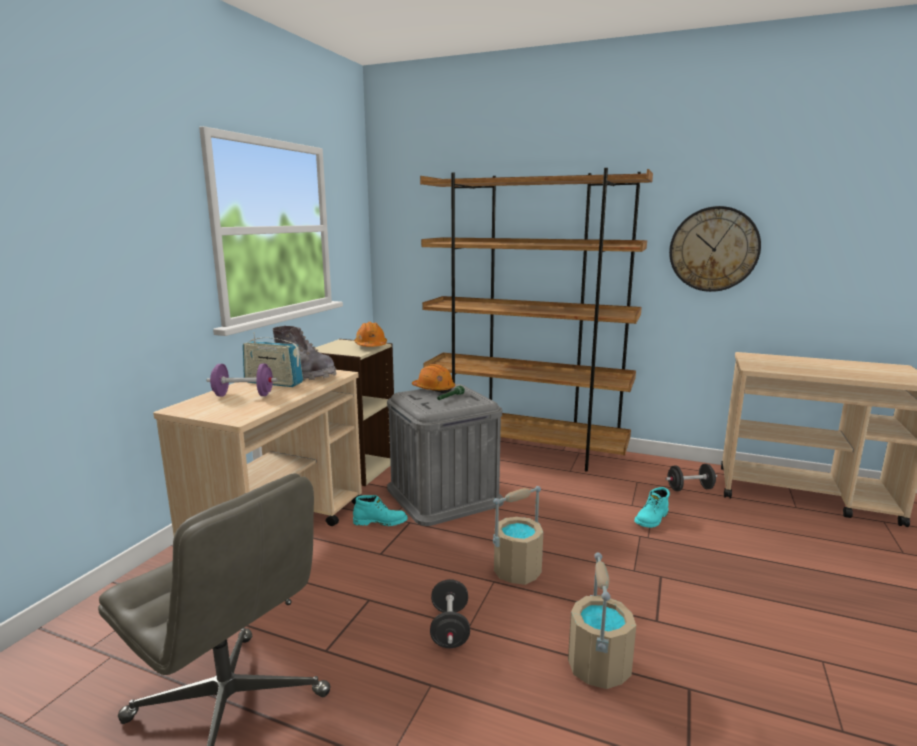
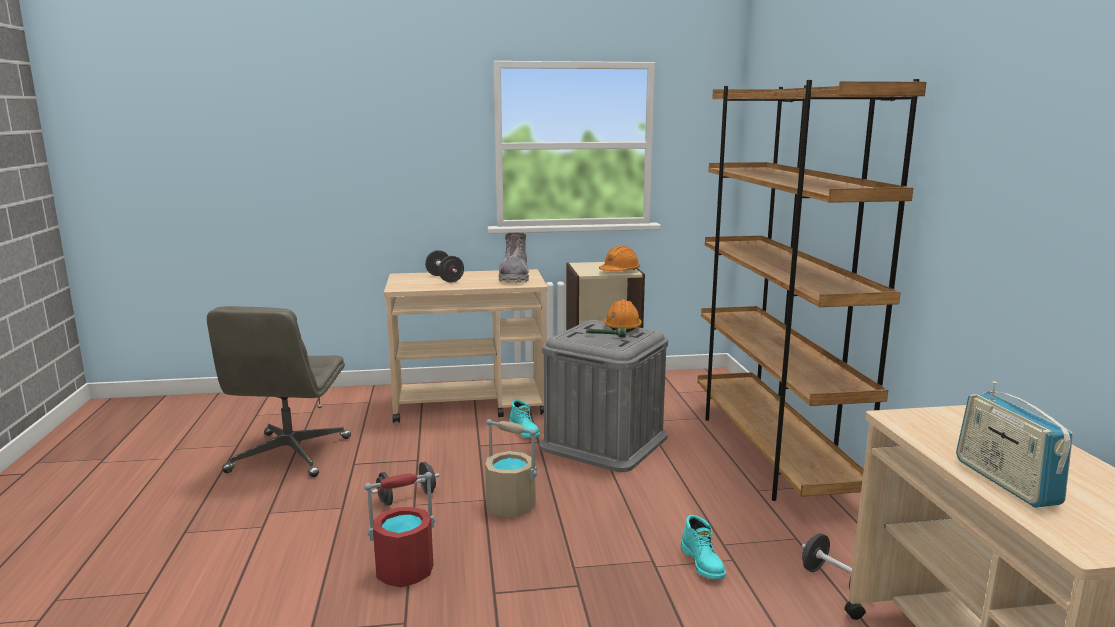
camera: 60 degrees right, 0 degrees up
purple dumbbell [206,363,278,397] -> black dumbbell [425,250,464,282]
radio [243,332,303,387] -> radio moved to [956,381,1073,508]
beige bucket [568,552,636,689] -> red bucket [364,472,435,587]
turquoise boot [634,487,670,528] -> turquoise boot turned 120 degrees counterclockwise [681,515,726,579]
wall clock [669,206,761,292] -> none

